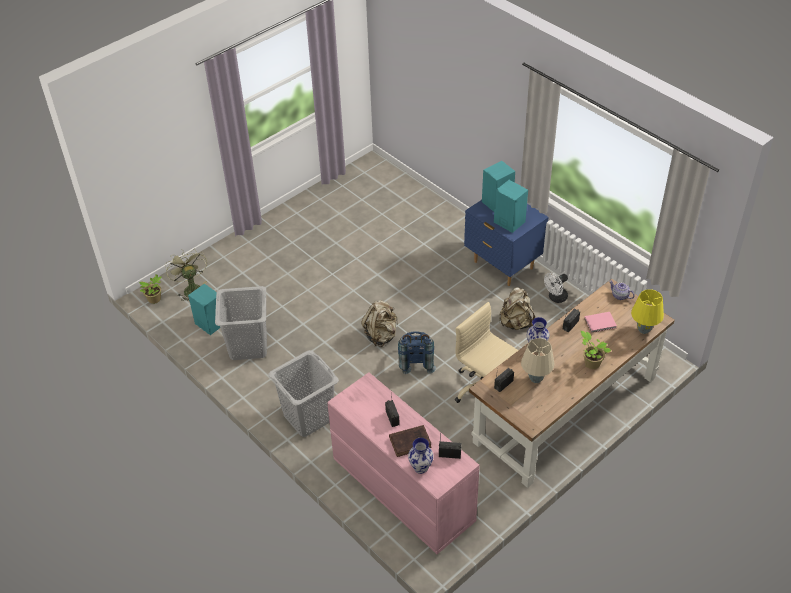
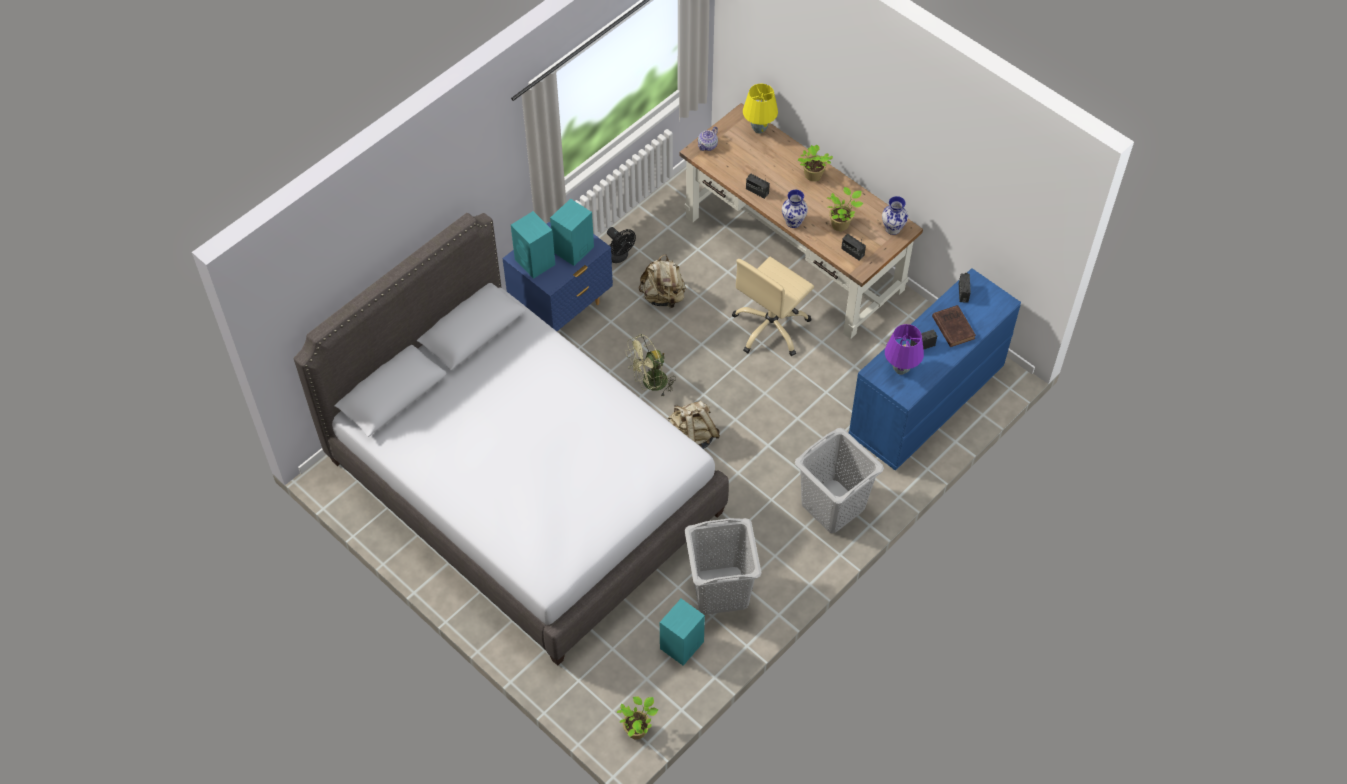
camera: 95 degrees left, 10 degrees up
green fan [165,248,207,301] -> green fan moved to [625,334,674,397]
pink dresser [327,372,480,554] -> blue dresser [849,268,1021,471]
blue backpack [398,331,436,374] -> none
vase [408,438,434,474] -> vase moved to [882,196,908,235]
beige table lamp [521,338,554,383] -> potted plant [827,187,864,231]
white fan [544,273,568,303] -> black fan [607,227,636,263]
pink book [584,312,617,333] -> none
none -> grey bed [294,213,729,666]
none -> purple table lamp [885,324,924,375]

